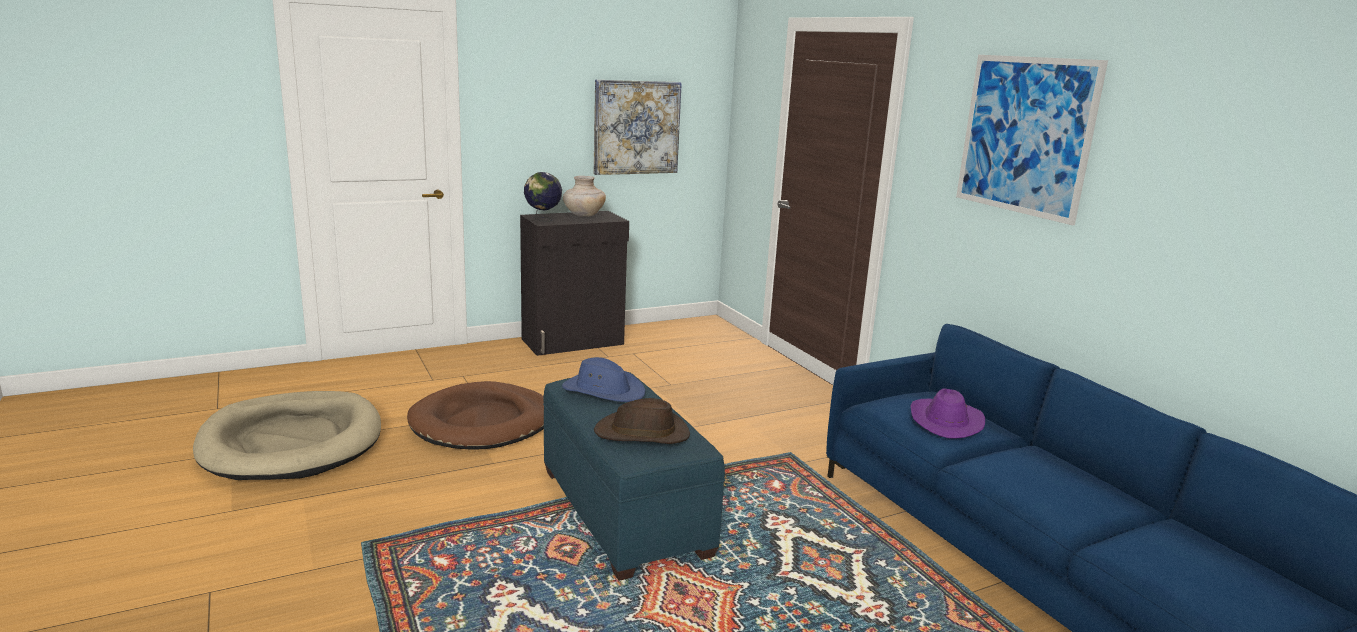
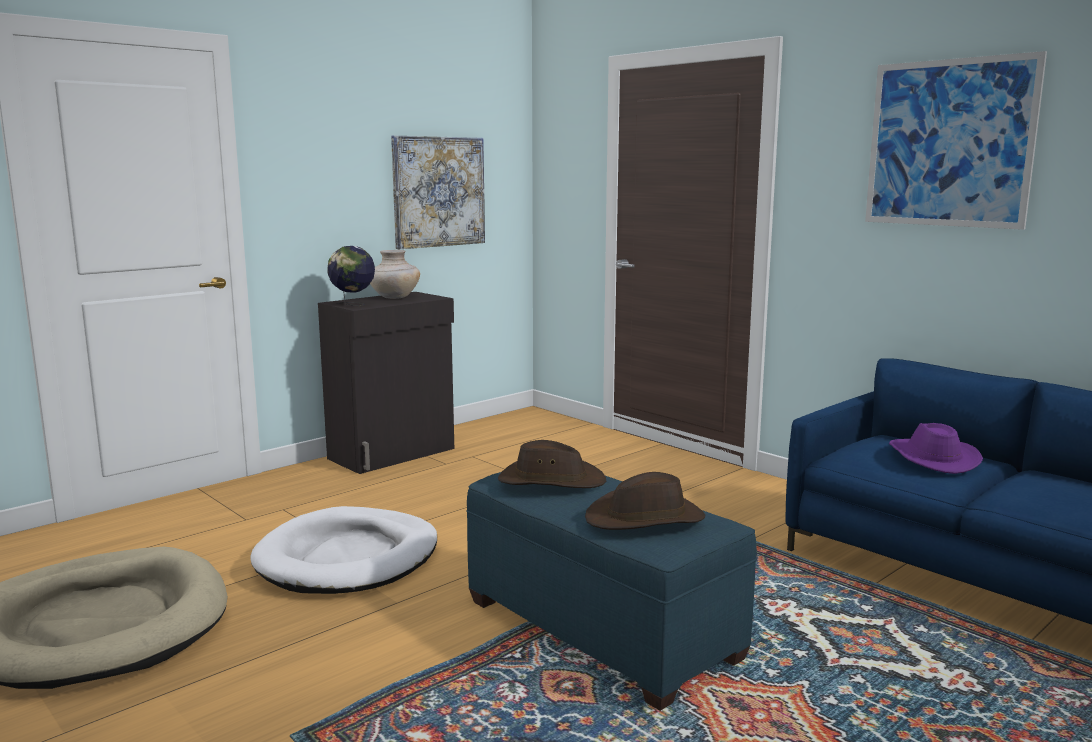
camera: 15 degrees left, 5 degrees down
brown dog bed [407,381,544,450] -> white dog bed [250,506,437,594]
blue hat [562,357,645,402] -> brown hat [498,440,606,488]

